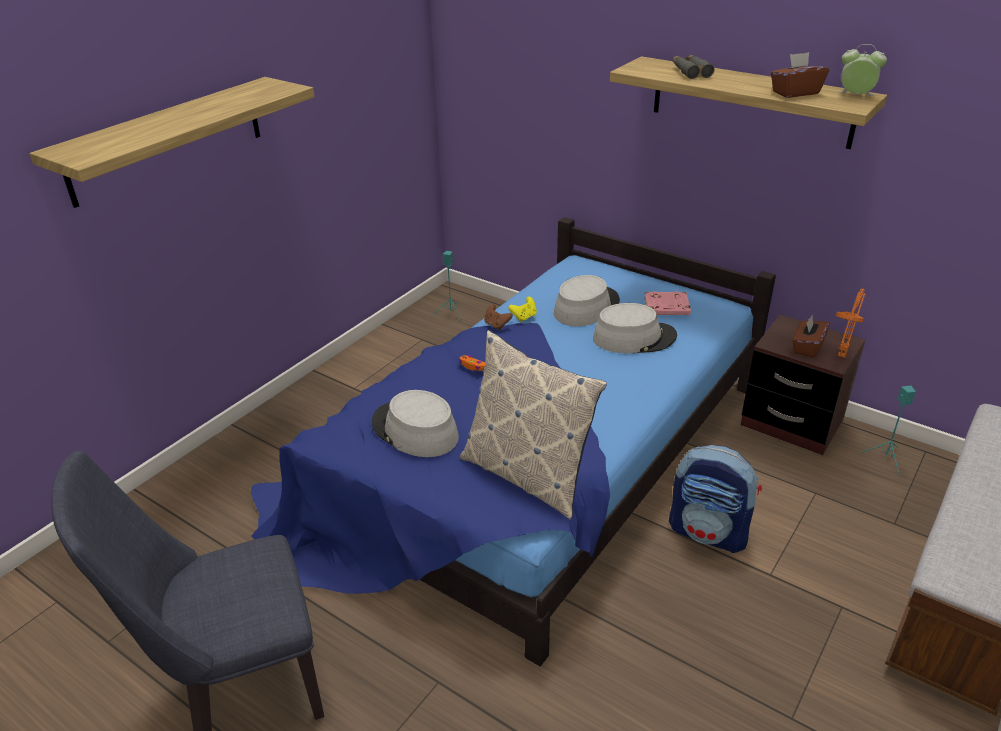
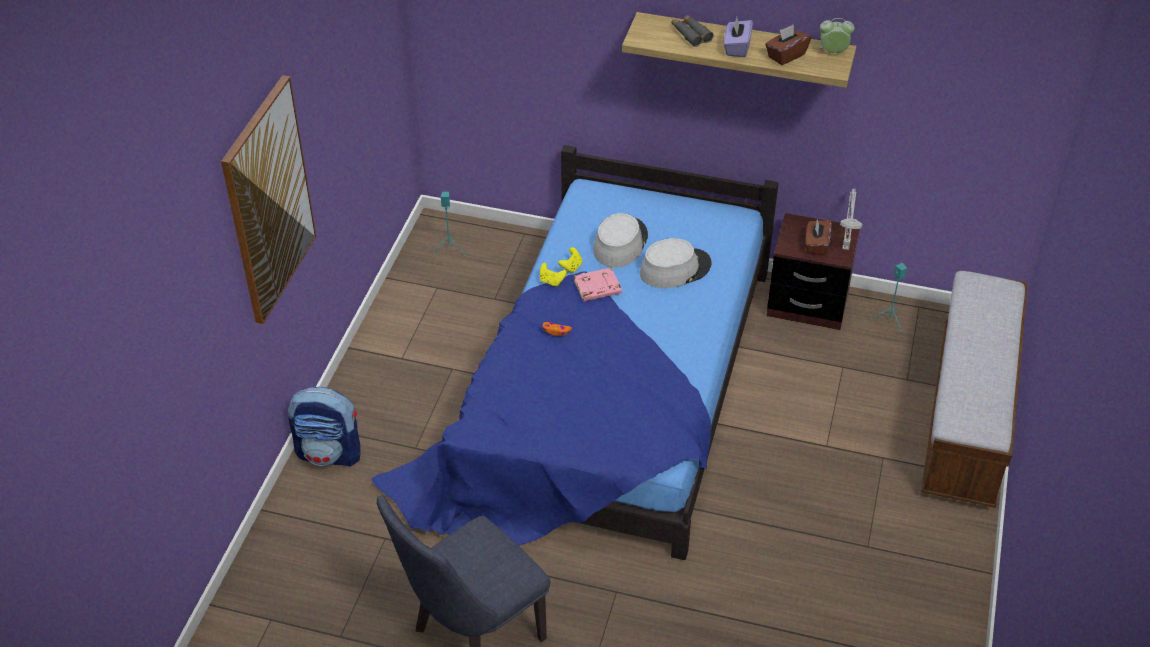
camera: 20 degrees left, 10 degrees up
shelf [29,77,315,208] -> picture [221,75,316,324]
grey hat [372,390,459,457] -> none
pillow [460,330,607,520] -> none
brown game controller [484,304,513,330] -> yellow game controller [540,263,567,287]
pink book [644,291,691,315] -> pink book moved to [574,268,622,301]
backpack [669,445,762,553] -> backpack moved to [288,387,361,467]
orange table lamp [836,288,866,358] -> grey table lamp [840,188,862,250]
none -> purple tissue box [724,17,753,57]

